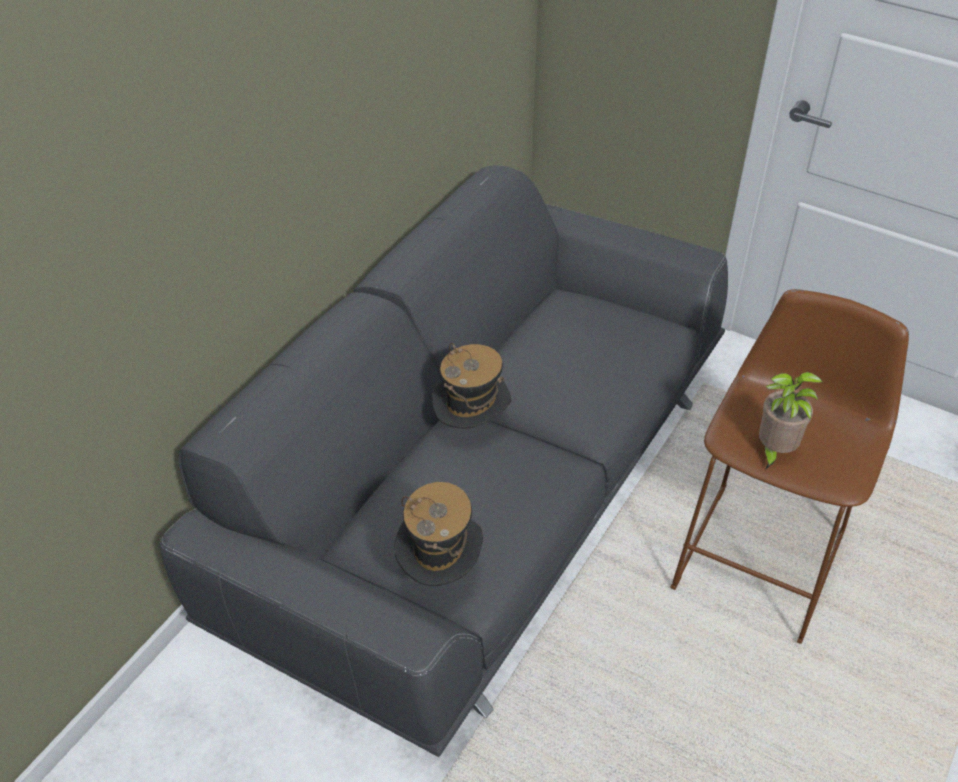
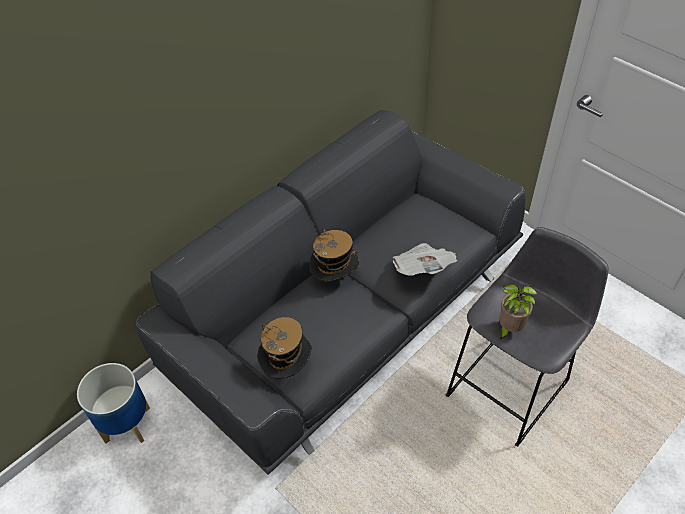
camera: 15 degrees right, 5 degrees up
brown stool [670,289,909,644] -> grey stool [446,227,608,446]
none -> planter [77,363,150,444]
none -> newspaper [392,243,457,276]

